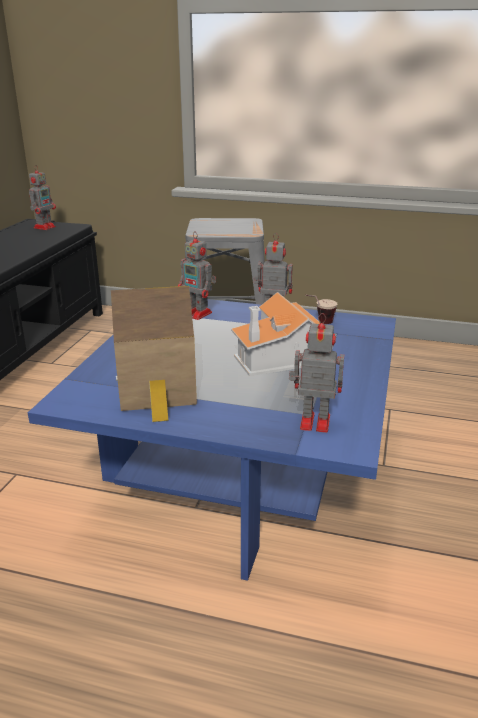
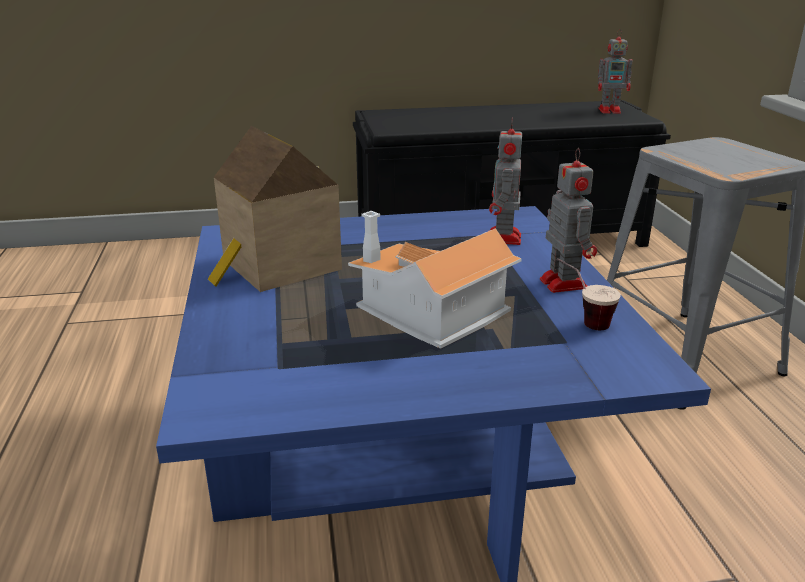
camera: 65 degrees right, 0 degrees up
toy robot [289,313,344,433] -> none

